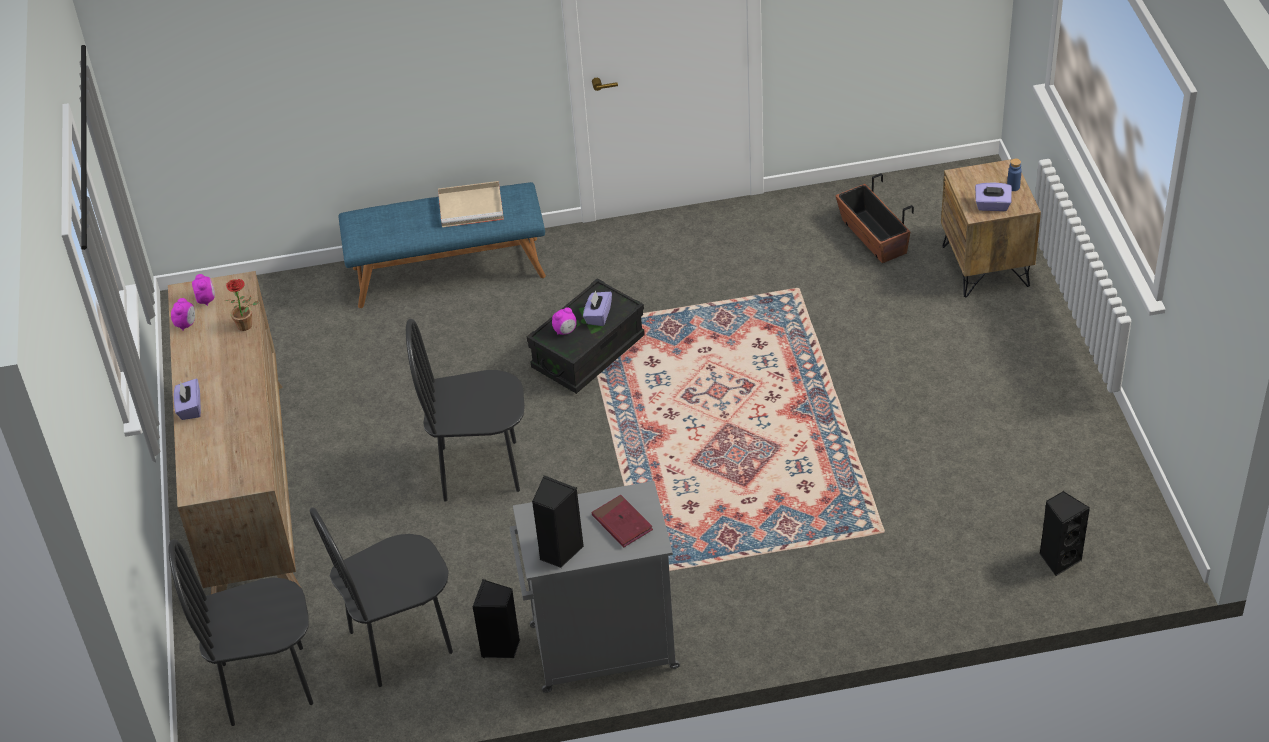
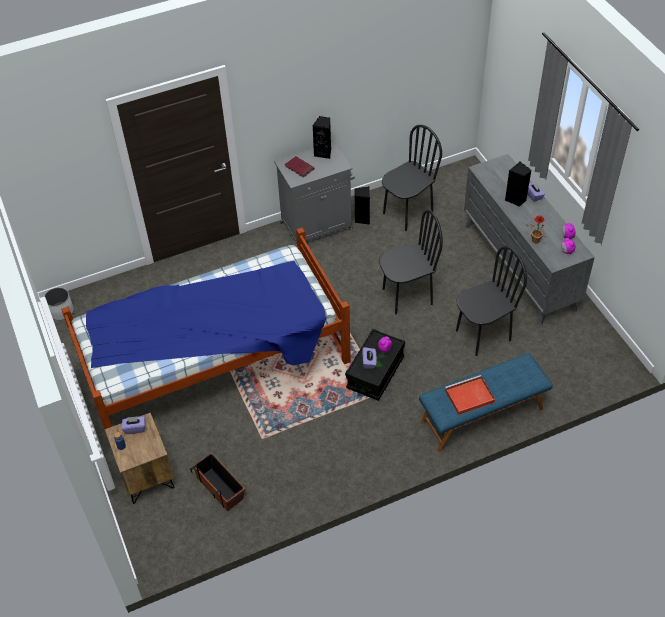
camera: 165 degrees right, 5 degrees up
brown dresser [168,271,301,594] -> grey dresser [464,154,595,326]
black chair [168,539,313,726] -> black chair moved to [456,246,527,356]
beige tray [438,181,504,227] -> red tray [445,375,495,415]
black speaker [1039,491,1090,576] -> black speaker moved to [505,161,531,207]
none -> white planter [44,287,74,320]
none -> bed [61,228,351,429]

